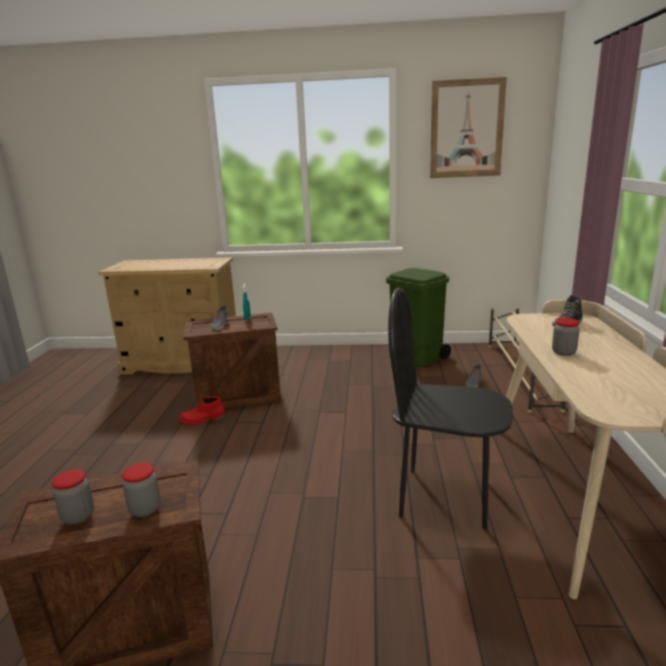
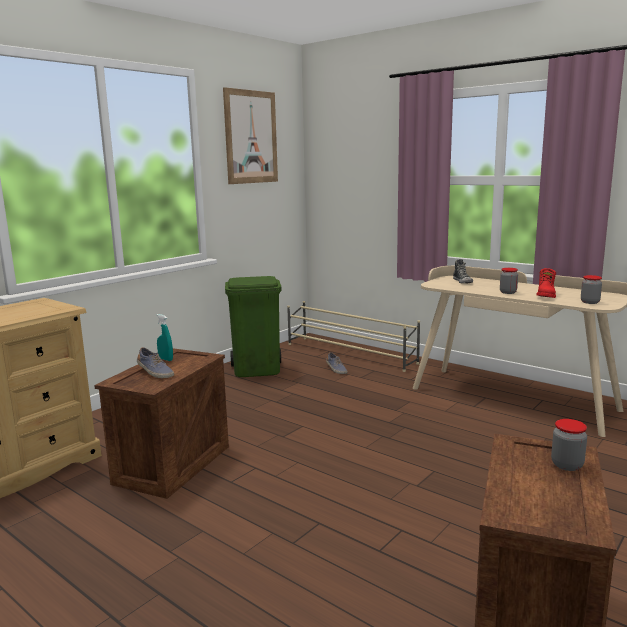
camera: 55 degrees left, 5 degrees down
jar [52,469,94,525] -> jar moved to [581,275,602,304]
red boot [179,396,225,425] -> red boot moved to [537,268,556,298]
black chair [388,287,513,530] -> none

